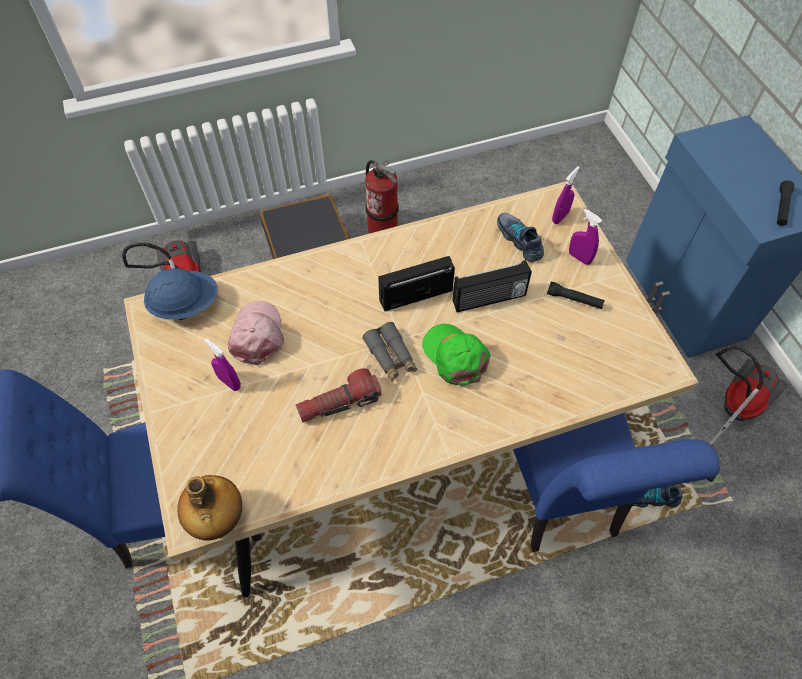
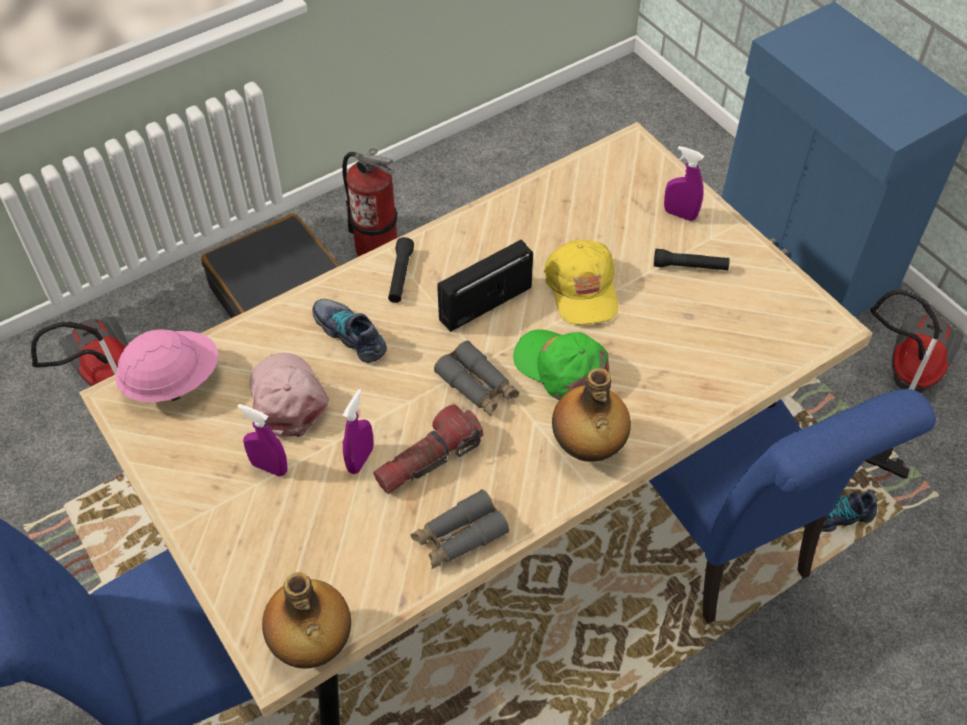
camera: 15 degrees left, 5 degrees down
blue hard hat [144,268,218,320] -> pink hard hat [115,329,218,402]
radio [452,260,532,312] -> yellow cap [544,240,618,325]
shoe [497,213,544,262] -> shoe moved to [312,299,387,363]
purple spray bottle [552,166,580,224] -> purple spray bottle moved to [342,389,374,474]
black flashlight [777,181,794,226] -> black flashlight moved to [388,237,414,303]
none -> grey binoculars [411,489,510,569]
none -> bottle [552,368,631,462]

